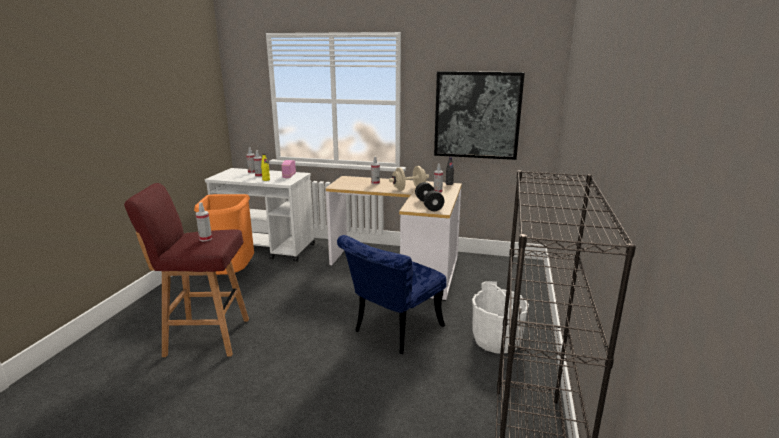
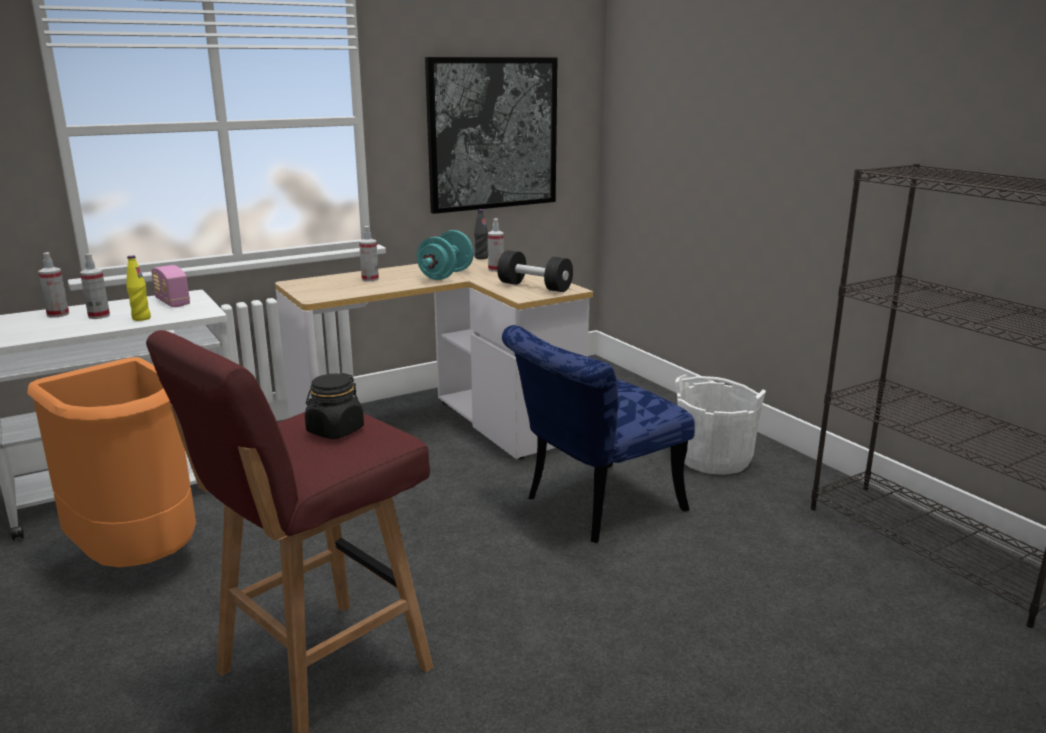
camera: 45 degrees left, 0 degrees up
spray bottle [196,203,212,241] -> black jar [305,373,364,439]
blue chair [337,235,447,354] -> blue chair turned 60 degrees clockwise [502,325,695,543]
beige dumbbell [389,166,429,191] -> turquoise dumbbell [417,230,474,280]

